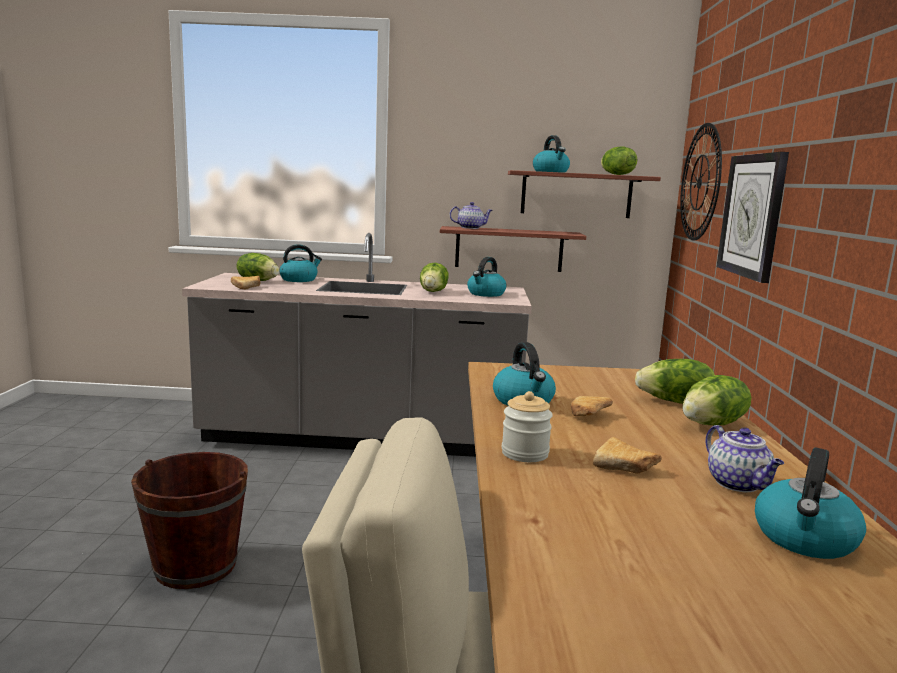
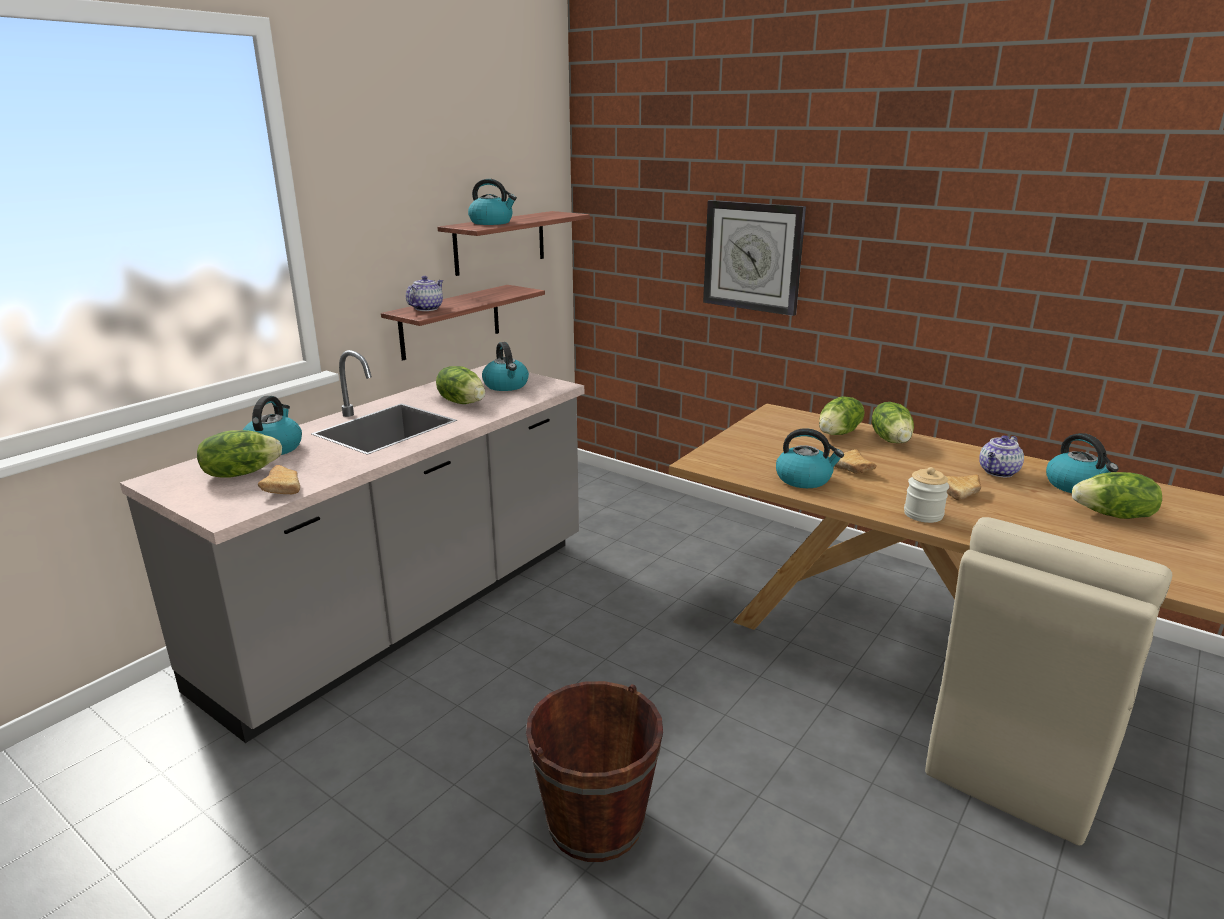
camera: 55 degrees left, 10 degrees up
lettuce [601,146,637,175] -> lettuce moved to [1072,472,1162,519]
wall clock [680,123,722,241] -> none
teapot [706,425,784,492] -> teapot turned 120 degrees clockwise [979,435,1024,477]

